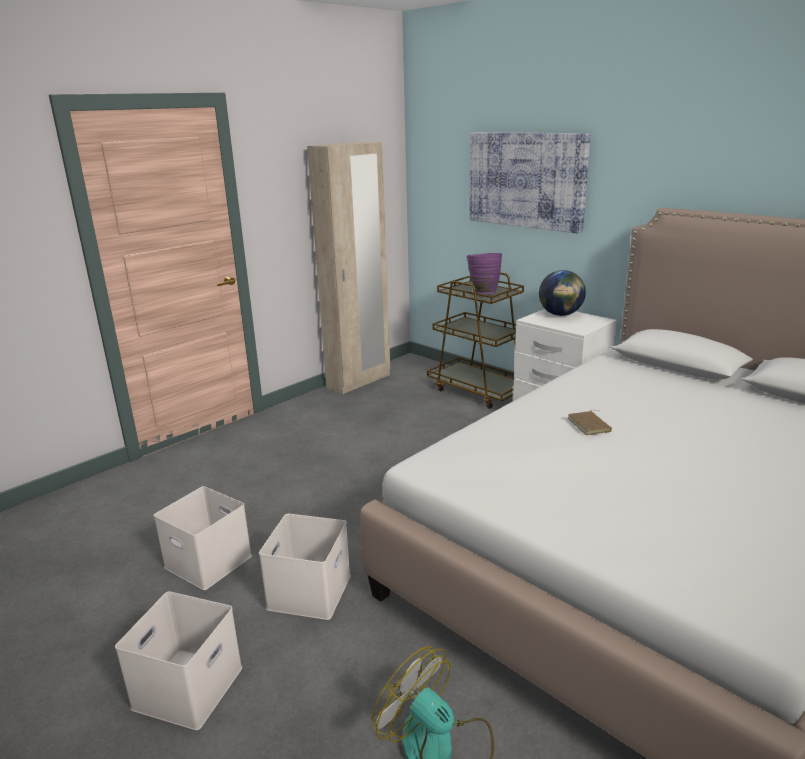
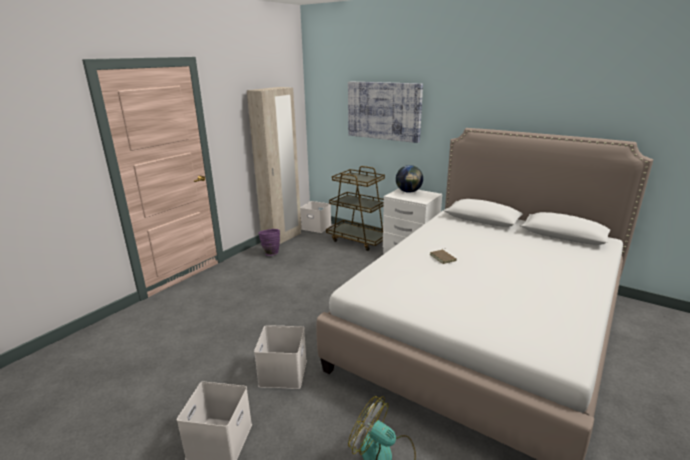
camera: 10 degrees left, 0 degrees up
white storage box [154,486,252,590] -> white storage box moved to [300,201,331,233]
purple vase [467,253,502,294] -> purple vase moved to [259,229,280,256]

